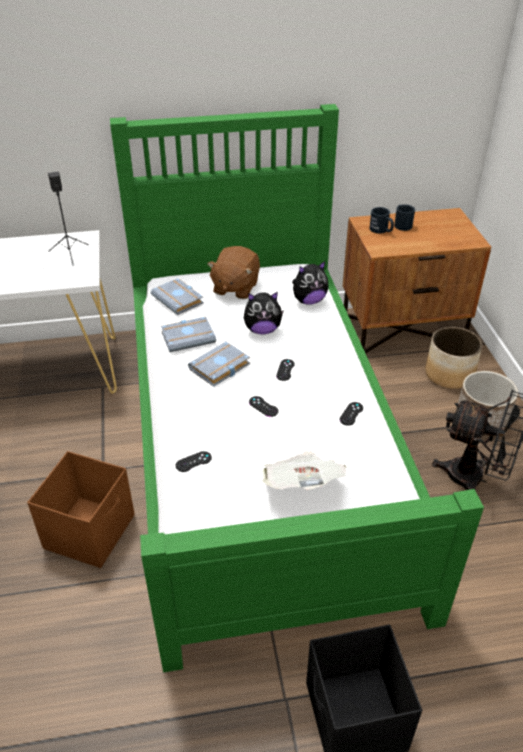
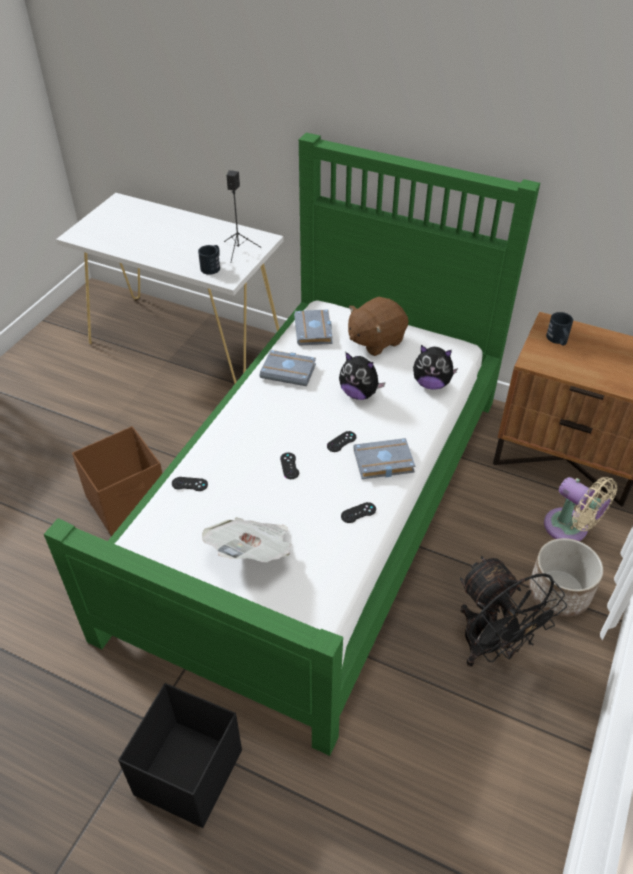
camera: 35 degrees right, 5 degrees up
grey book [188,342,250,387] -> grey book moved to [353,438,415,479]
black mug [394,204,415,231] -> black mug moved to [198,245,220,275]
planter [425,327,482,389] -> beige fan [544,477,617,541]

